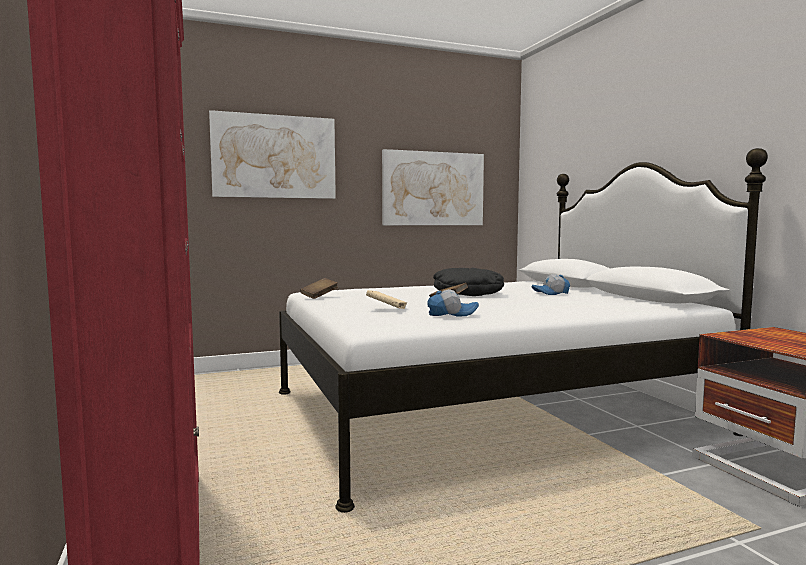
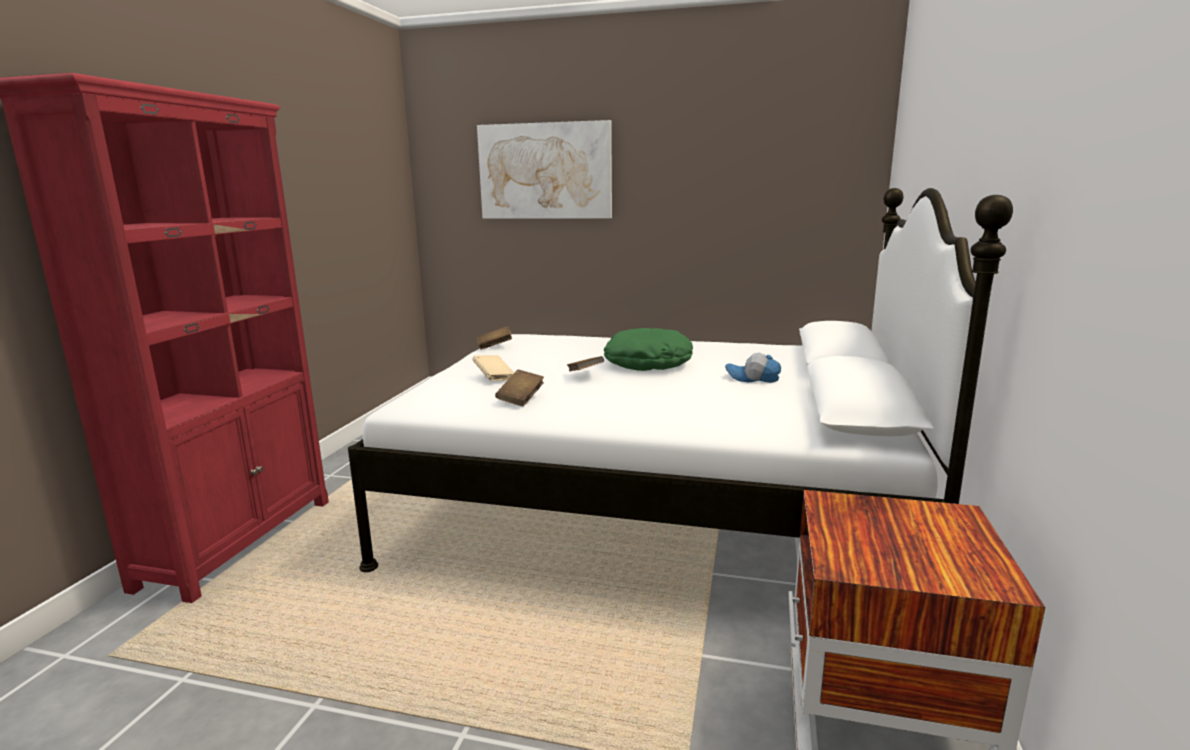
camera: 35 degrees right, 10 degrees up
picture [382,149,484,225] -> none
cap [427,289,479,317] -> brown book [495,370,544,406]
black pillow [433,268,504,296] -> green pillow [604,328,693,371]

